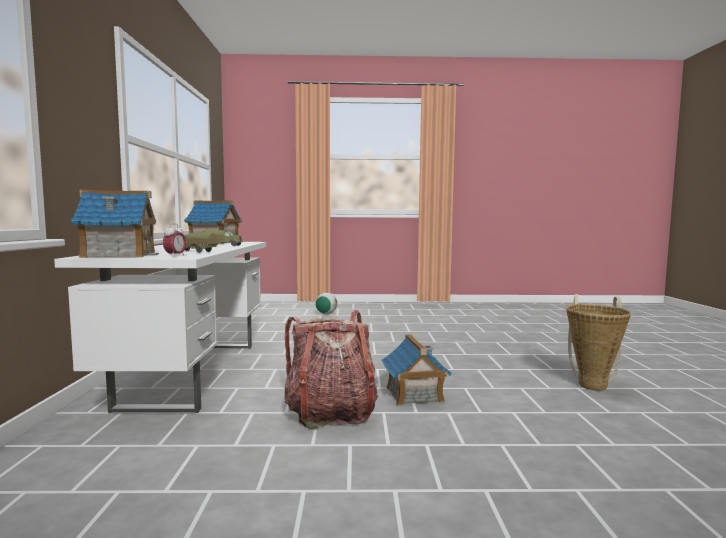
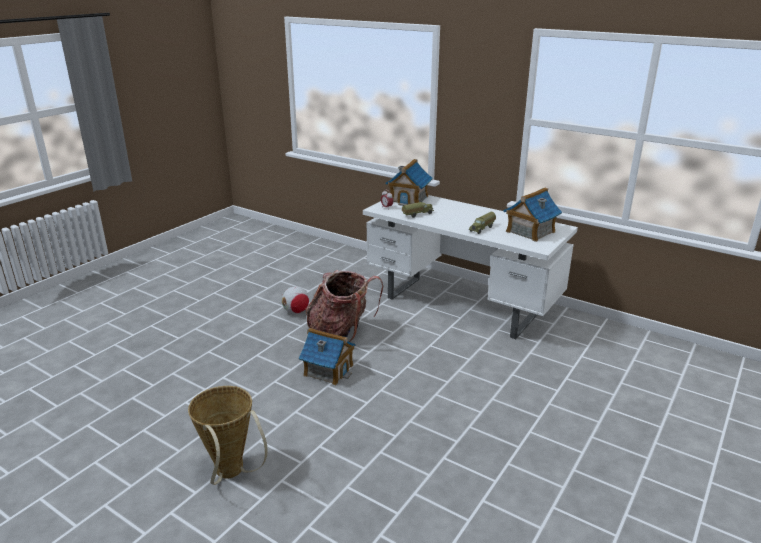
camera: 125 degrees right, 20 degrees up
football [316,292,337,314] -> football moved to [282,286,309,314]

